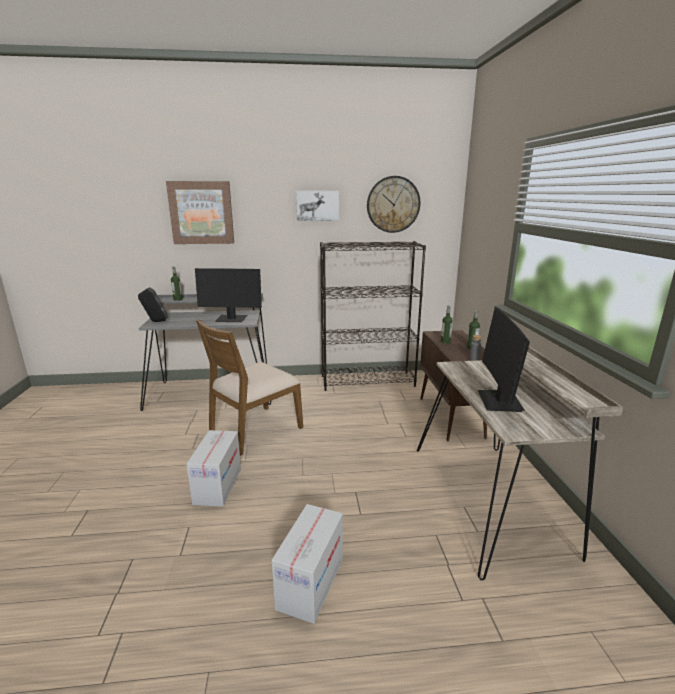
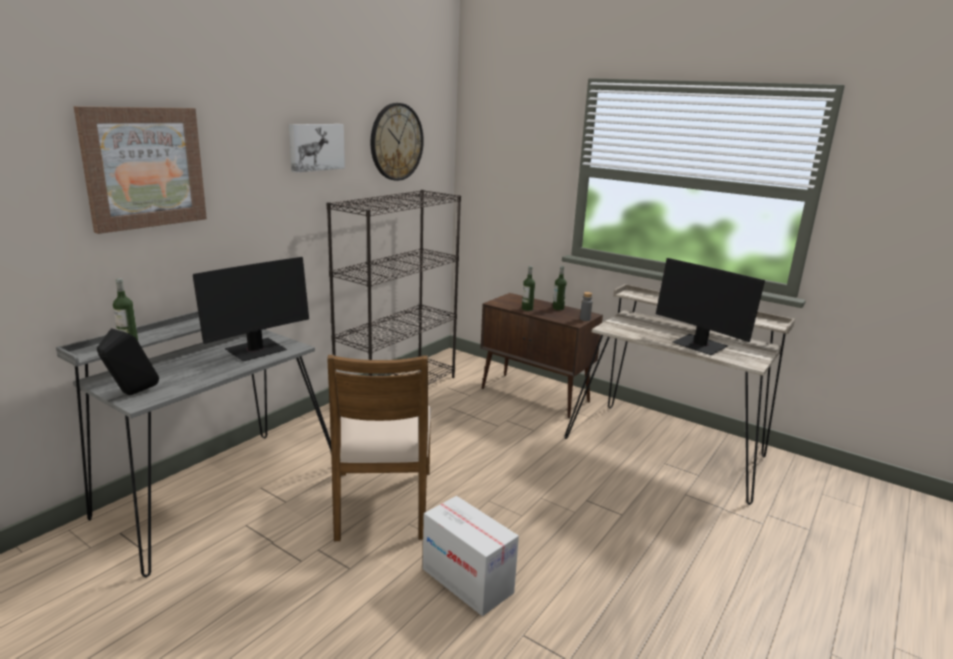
camera: 50 degrees left, 0 degrees up
cardboard box [272,504,343,624] -> none

